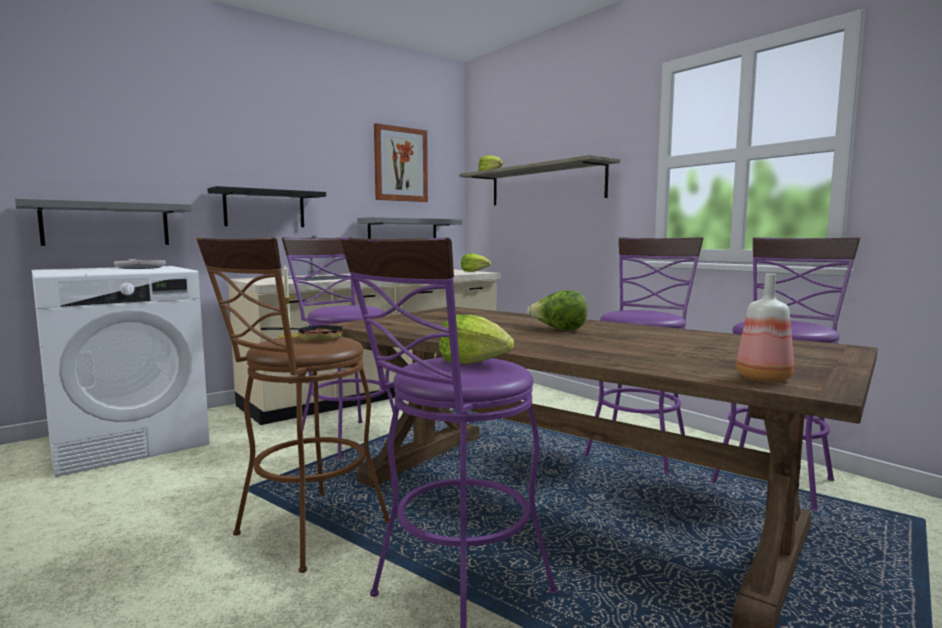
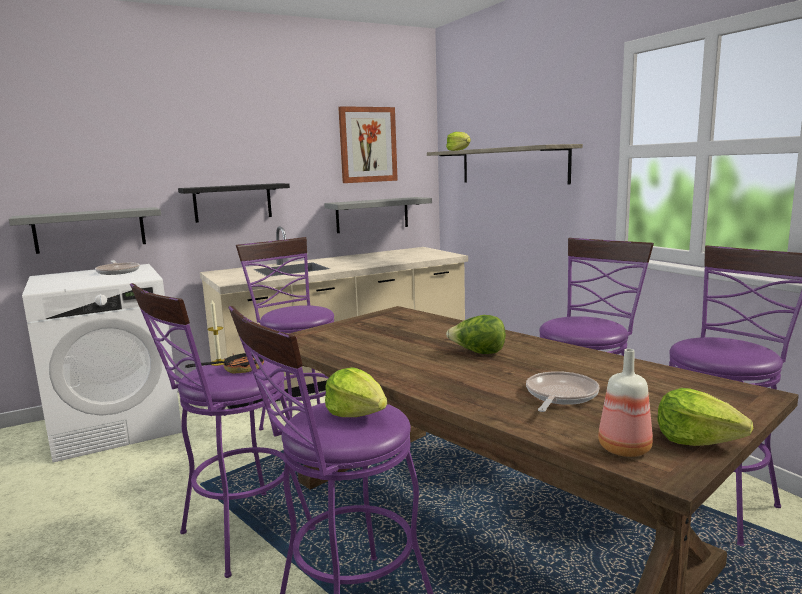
camera: 10 degrees right, 5 degrees up
brown stool [196,237,389,573] -> purple stool [130,283,316,578]
lettuce [461,253,491,272] -> lettuce moved to [657,388,753,446]
none -> frying pan [526,371,600,412]

